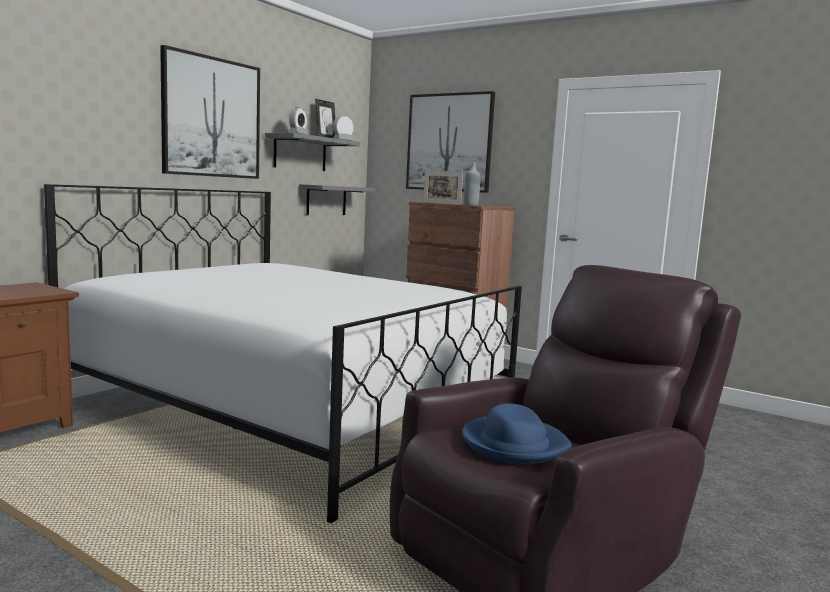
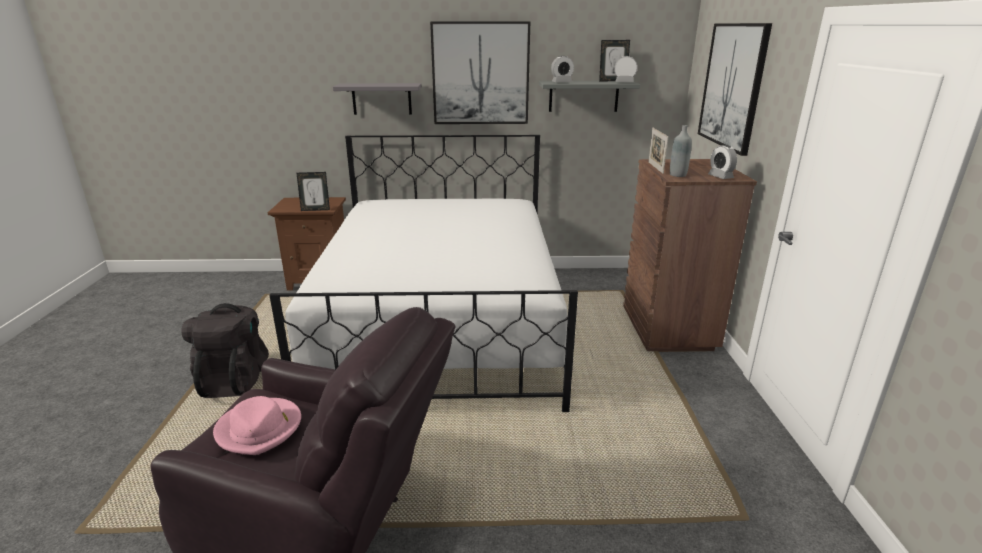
camera: 55 degrees right, 15 degrees up
grey shelf [299,184,375,215] -> grey shelf moved to [333,83,422,115]
blue hat [462,403,572,463] -> pink hat [213,396,301,455]
none -> black backpack [182,303,269,398]
none -> picture frame [296,172,330,211]
none -> alarm clock [708,145,737,179]

